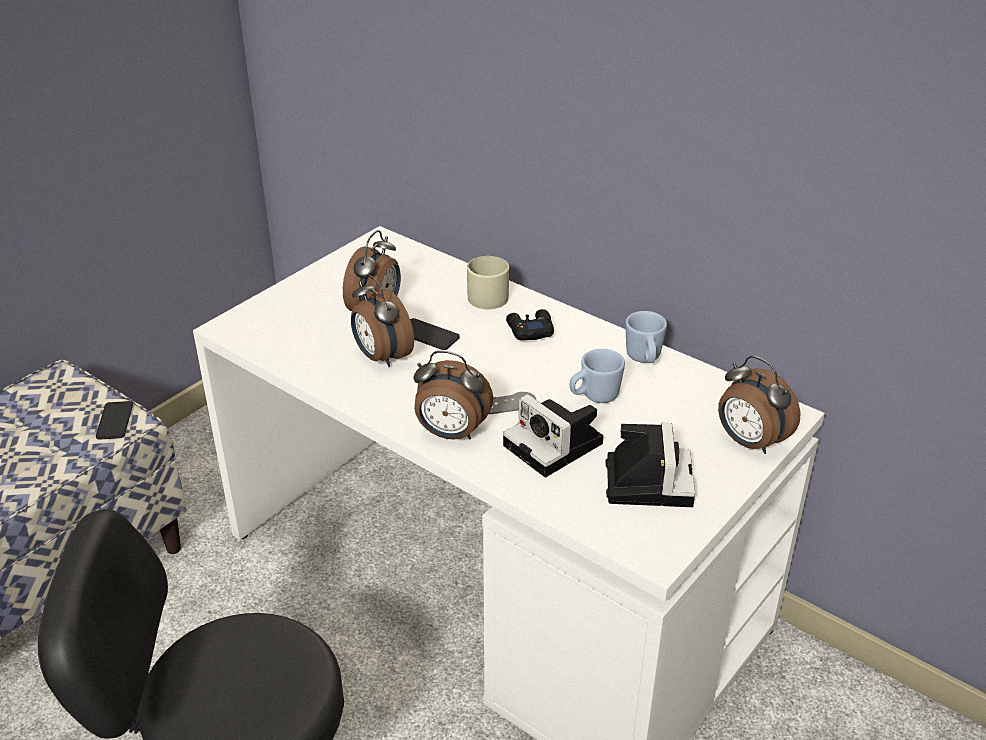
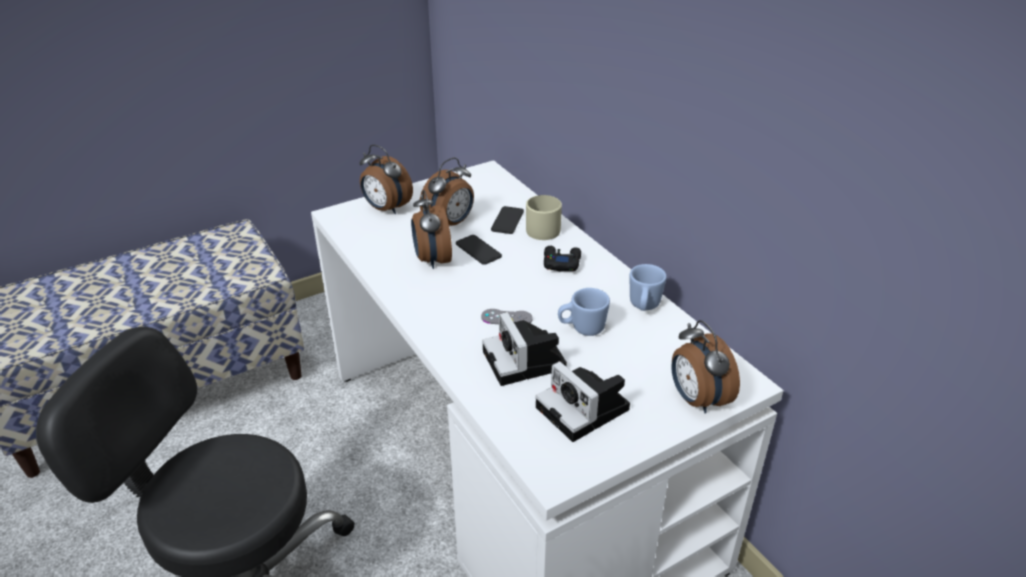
camera: 20 degrees right, 0 degrees up
phone [96,401,133,440] -> phone moved to [491,206,524,234]
alarm clock [413,351,493,439] -> alarm clock moved to [360,144,413,214]
camera [606,422,695,507] -> camera turned 120 degrees clockwise [536,361,630,442]

